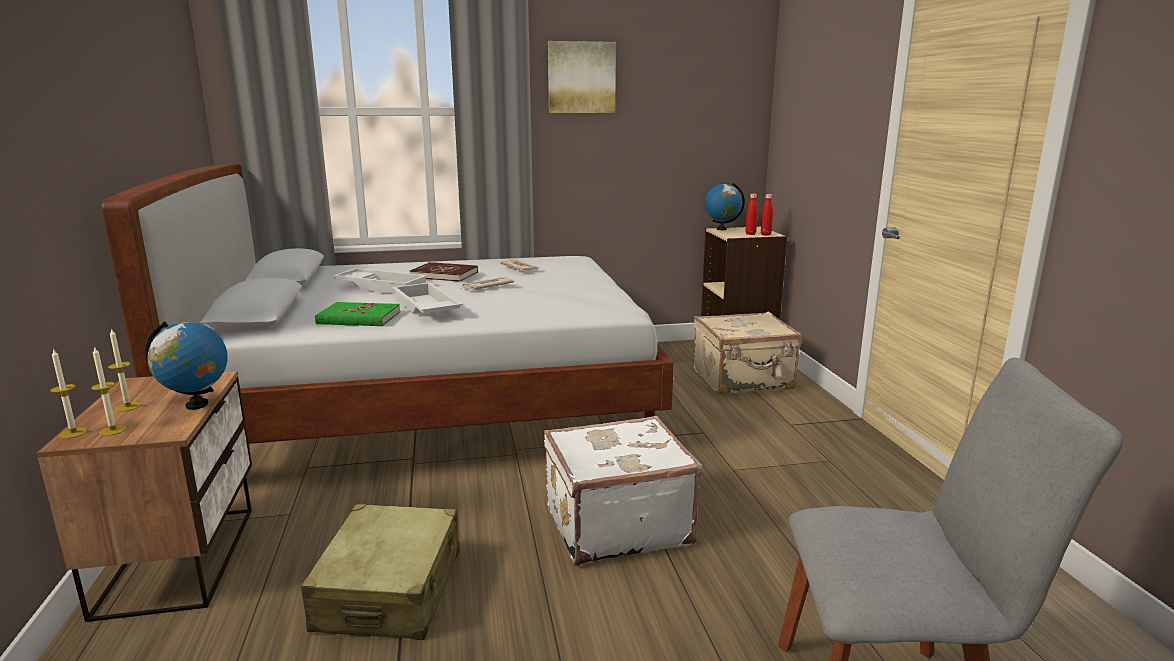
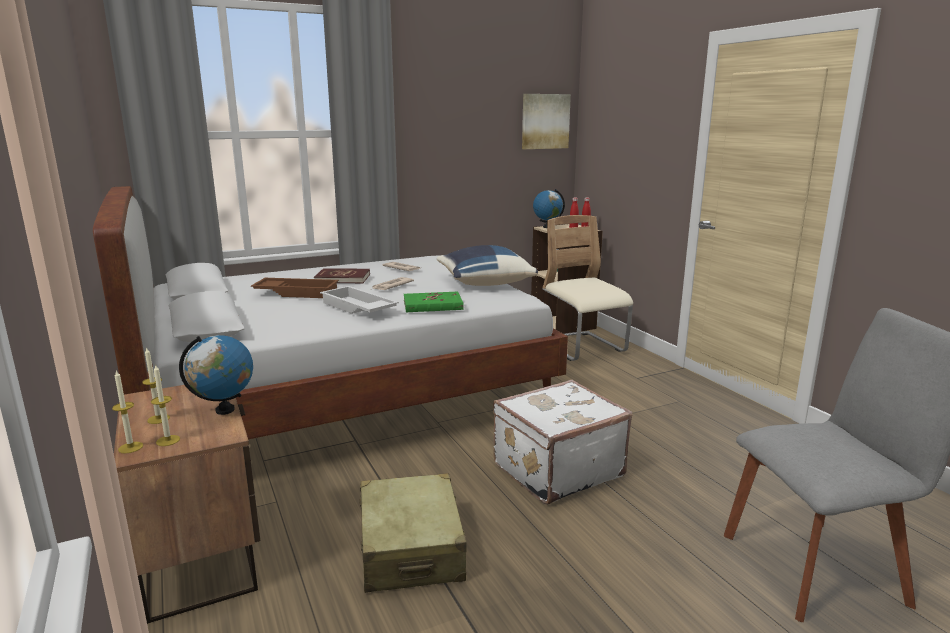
camera: 15 degrees left, 0 degrees up
green book [315,302,400,326] -> green book moved to [404,292,464,312]
white tray [332,268,427,294] -> brown tray [251,278,339,298]
picture [548,41,616,113] -> picture moved to [522,94,571,149]
beige suitcase [693,312,802,394] -> beige chair [542,215,633,361]
none -> blue pillow [437,245,538,286]

